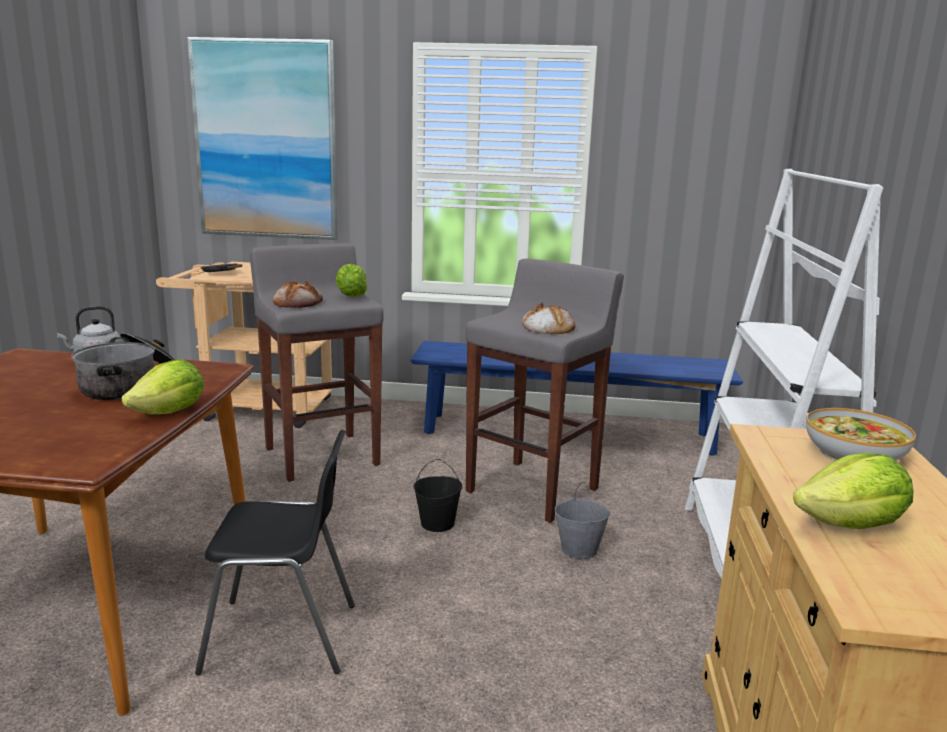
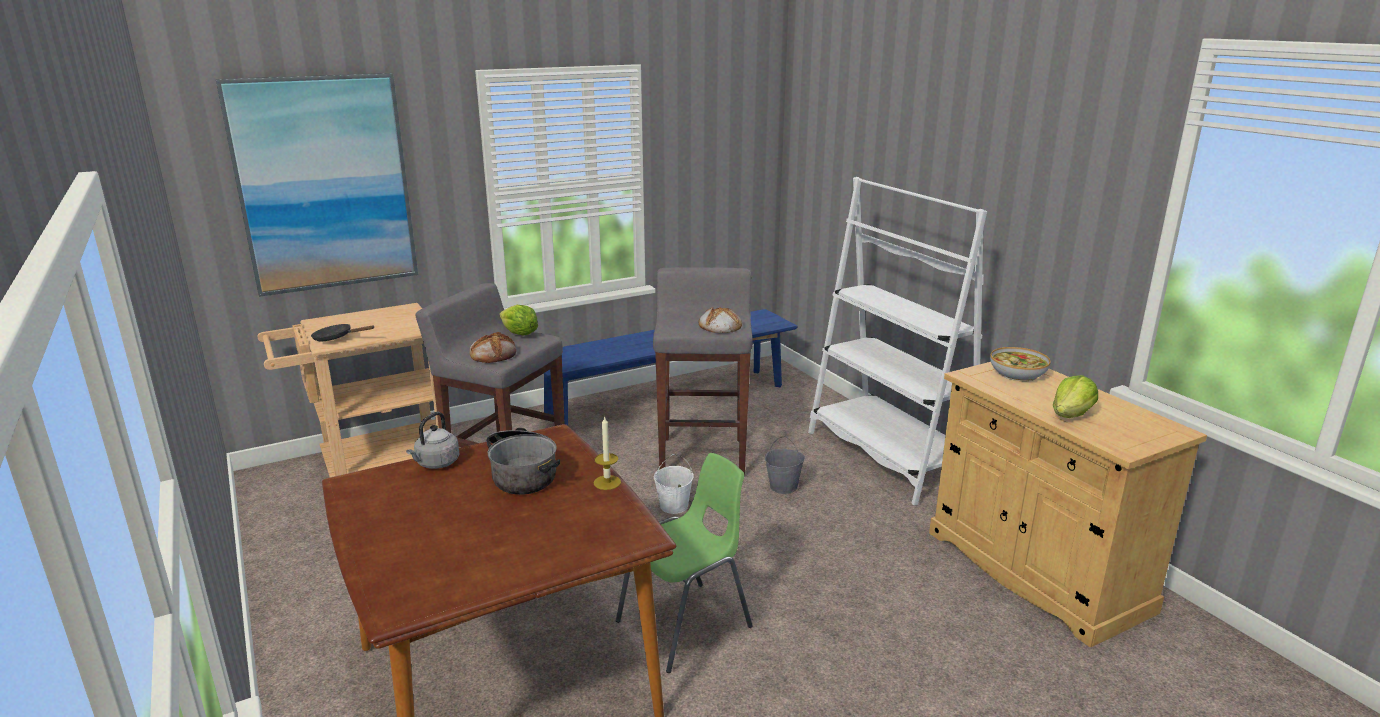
camera: 35 degrees left, 5 degrees up
lettuce [122,359,204,414] -> candle [594,416,621,490]
black chair [195,430,355,676] -> green chair [616,453,753,673]
black bucket [414,459,462,532] -> white bucket [654,454,694,514]

